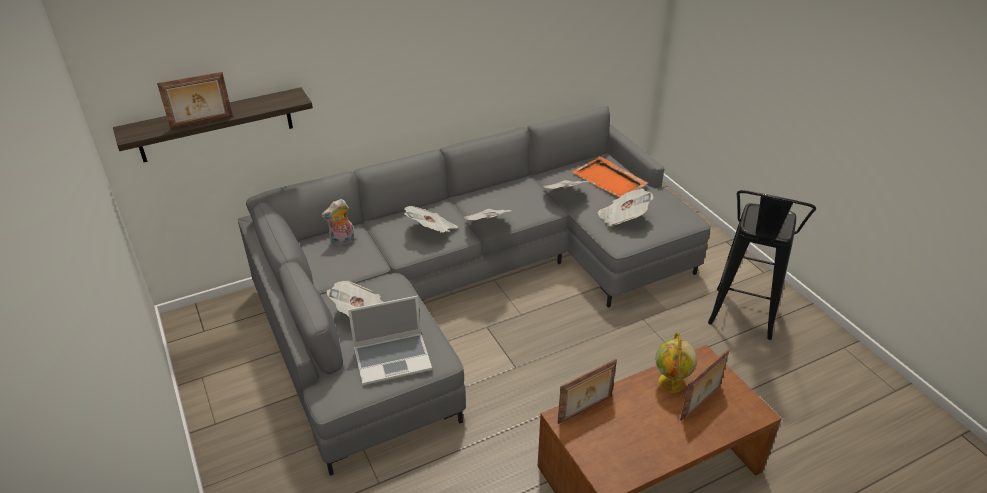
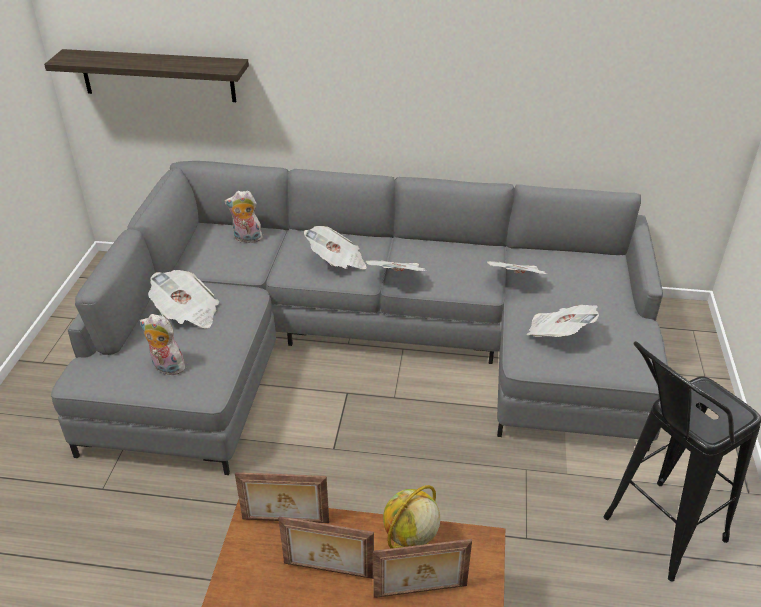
camera: 35 degrees right, 0 degrees up
picture frame [157,72,233,129] -> picture frame moved to [278,516,374,579]
laptop [348,296,432,385] -> plush toy [140,314,185,377]
orange tray [572,157,648,197] -> none

